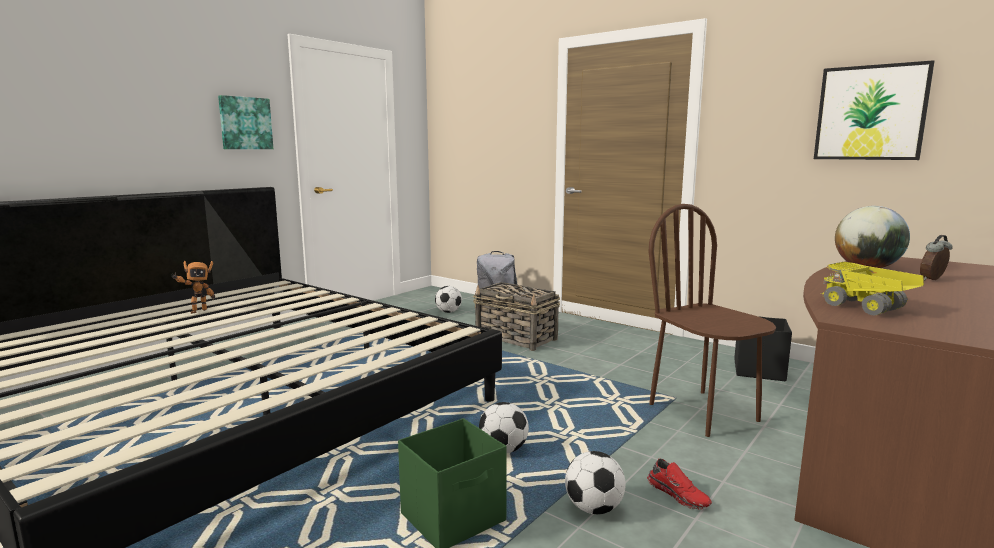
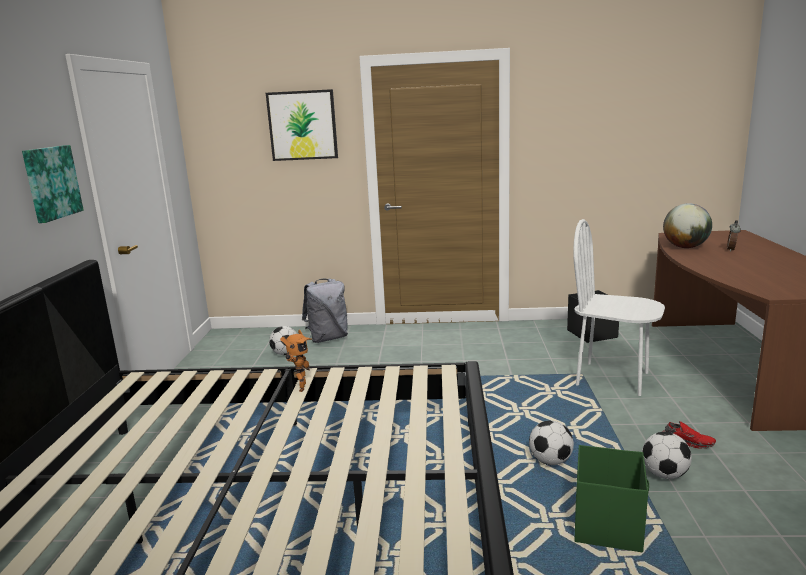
camera: 35 degrees left, 5 degrees up
toy robot [171,261,215,314] -> toy robot moved to [280,330,312,392]
basket [473,282,560,351] -> none
brown chair [649,204,776,437] -> white chair [573,219,665,396]
picture [814,60,935,160] -> picture moved to [266,89,338,161]
toy truck [820,262,924,315] -> none

